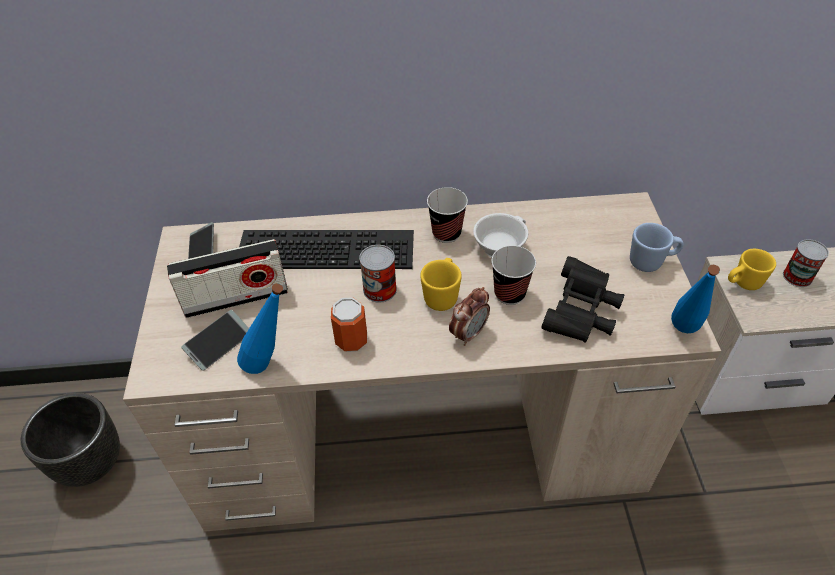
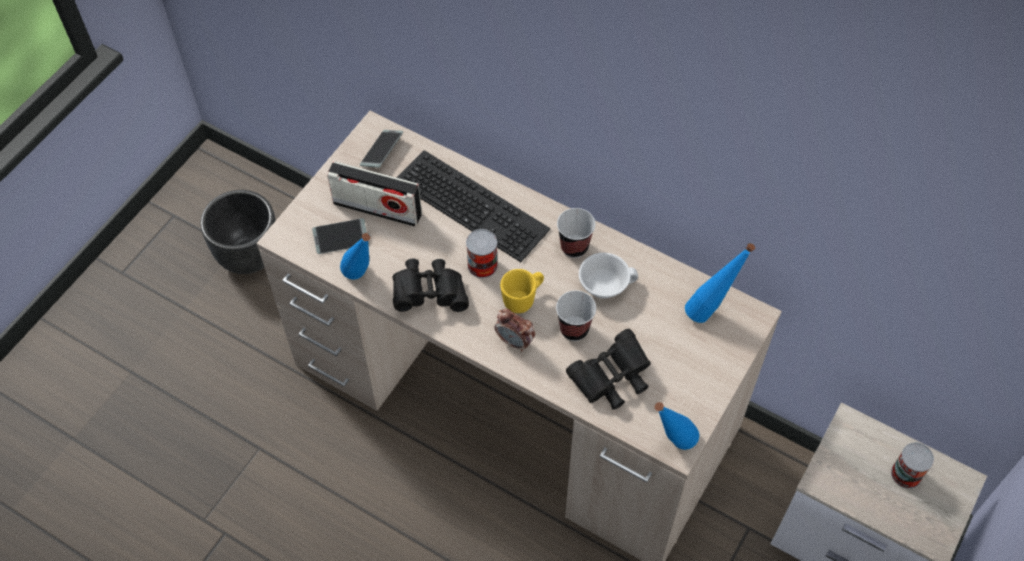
camera: 35 degrees right, 10 degrees up
can [331,297,367,352] -> black binoculars [393,259,469,312]
alarm clock [449,287,490,346] -> alarm clock turned 45 degrees clockwise [495,309,535,351]
blue mug [630,223,683,272] -> none
yellow mug [728,249,776,290] -> none
none -> blue bottle [685,243,755,323]

